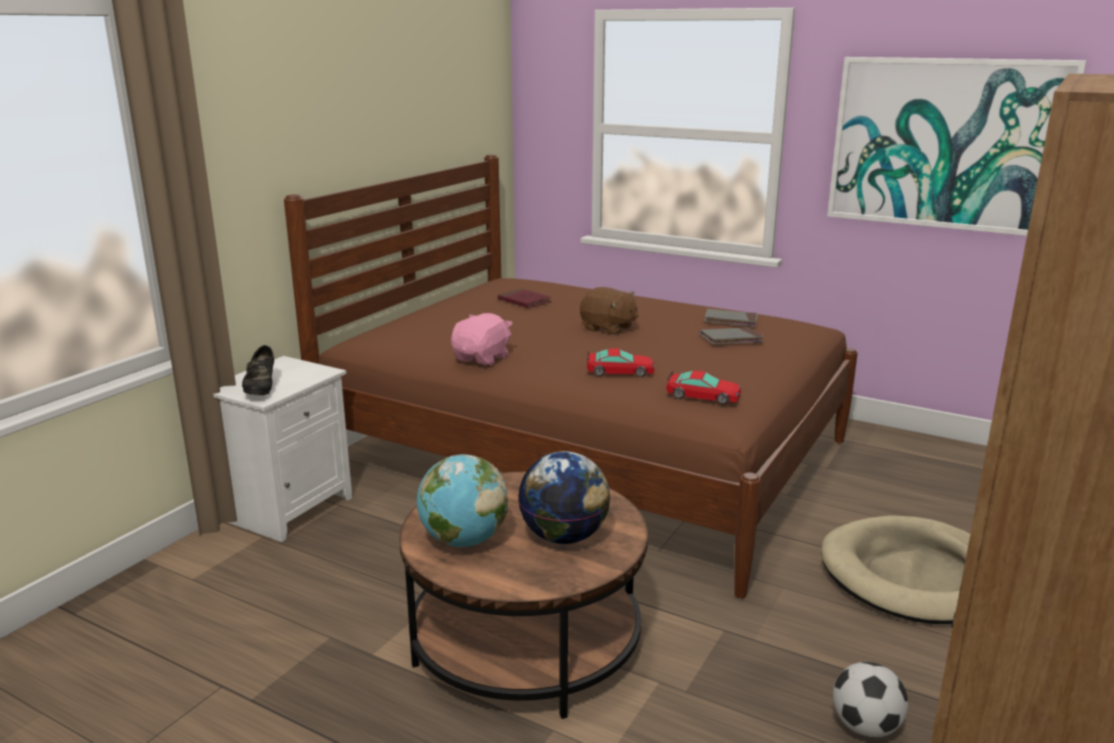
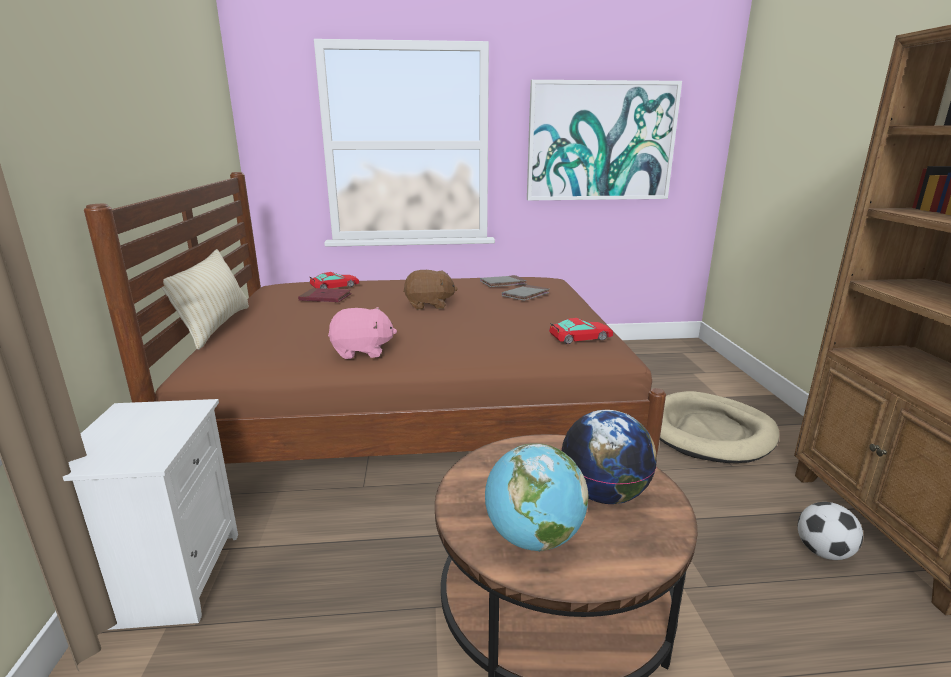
camera: 35 degrees left, 0 degrees up
black shoe [242,345,274,395] -> none
pink plush toy [451,313,513,366] -> pink plush toy turned 90 degrees clockwise [328,307,397,359]
toy car [587,349,654,377] -> toy car moved to [310,272,359,289]
none -> beige pillow [161,249,249,350]

